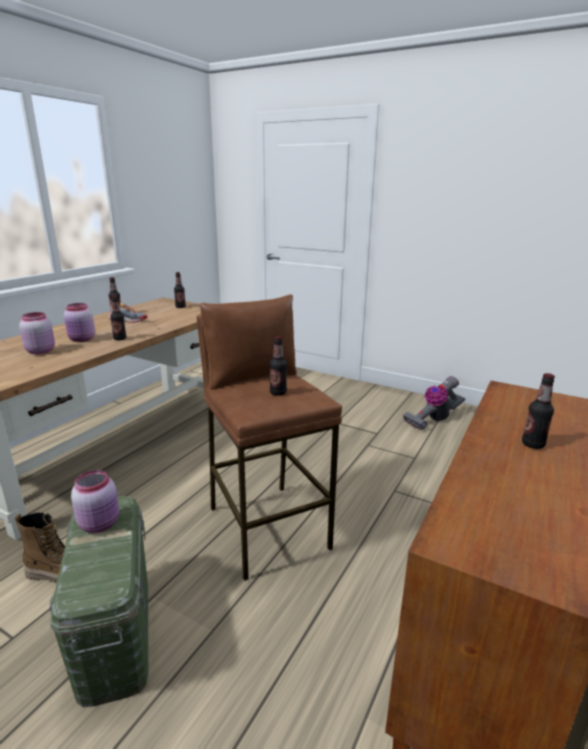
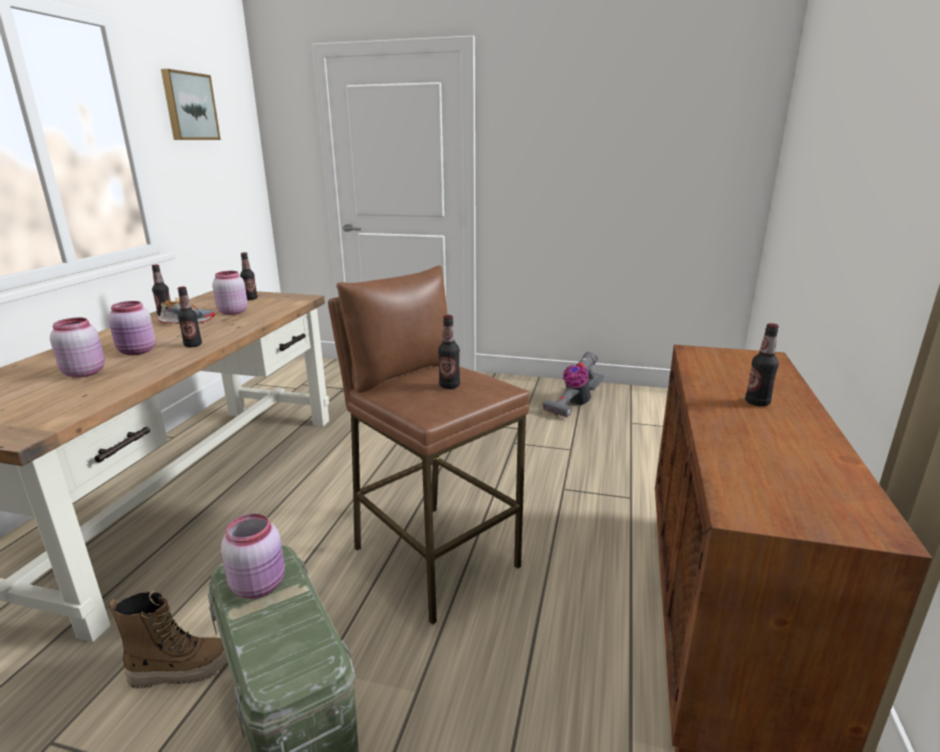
camera: 15 degrees left, 0 degrees up
none -> picture [161,69,221,140]
none -> pink jar [212,271,248,315]

